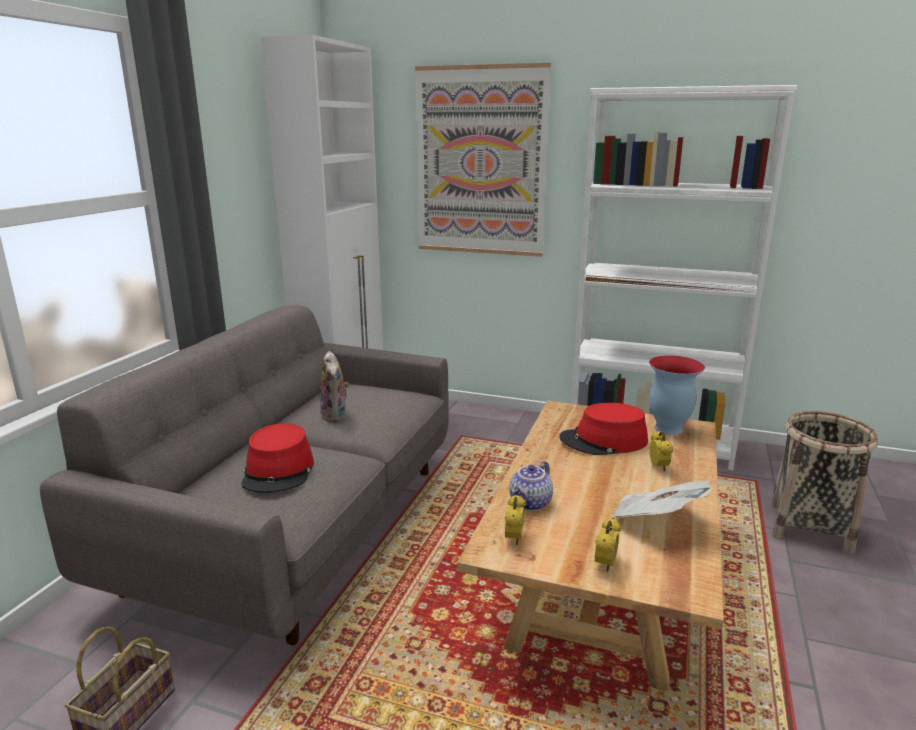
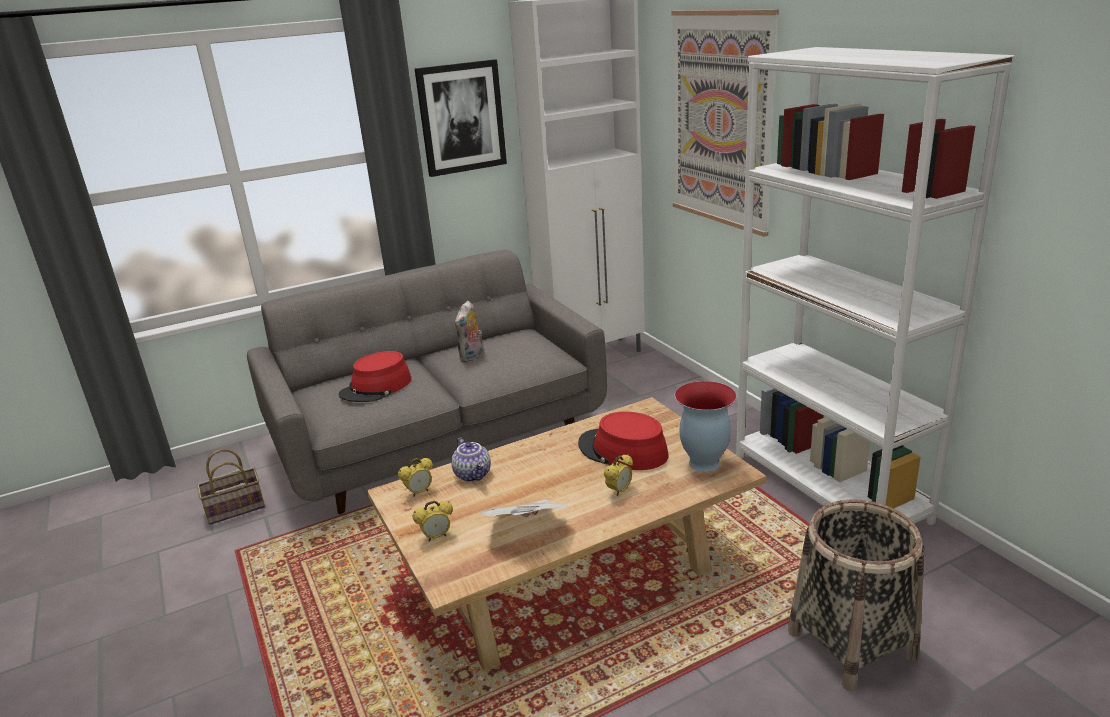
camera: 45 degrees right, 5 degrees up
teapot [509,461,553,511] -> teapot turned 105 degrees counterclockwise [451,437,491,482]
none -> picture [415,59,507,177]

